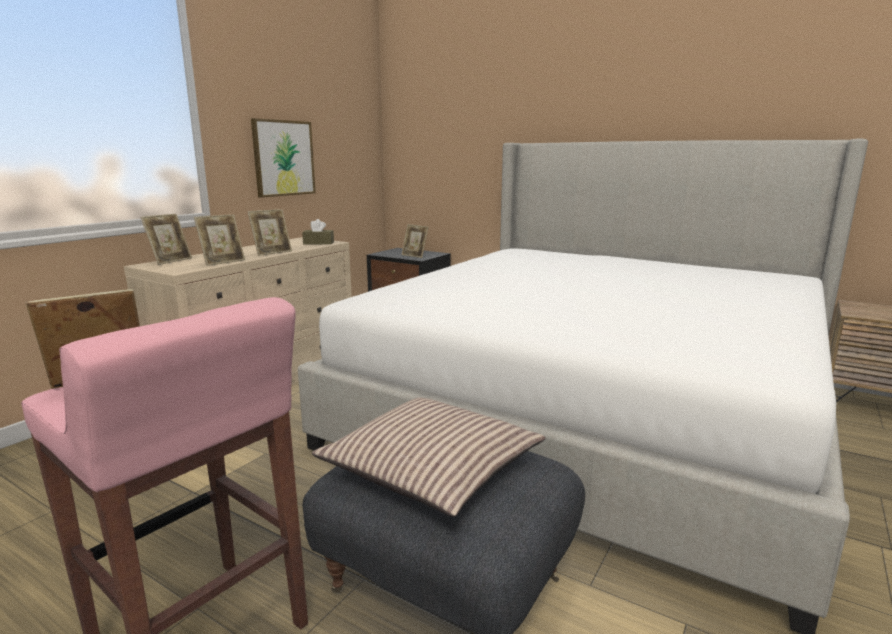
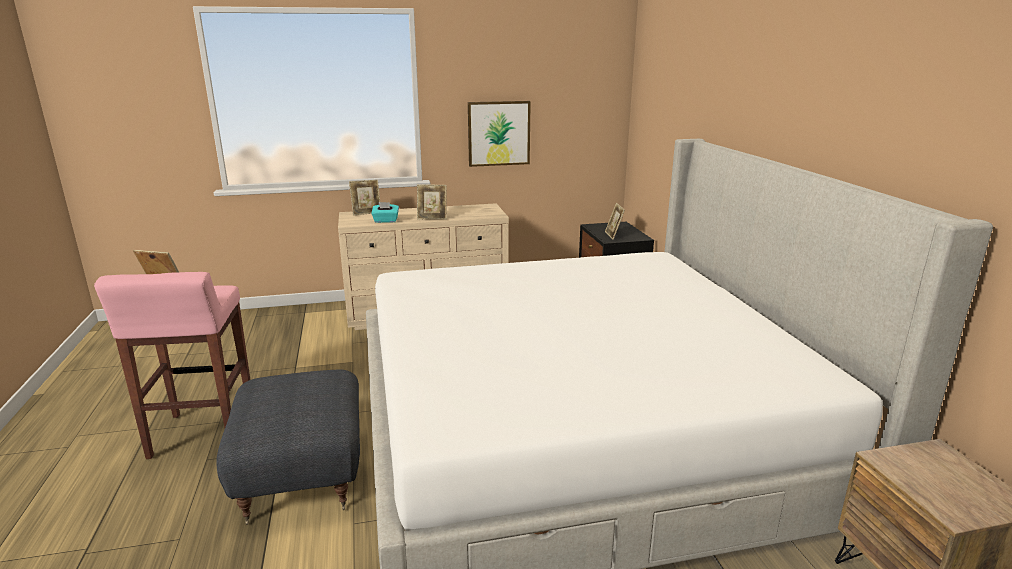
camera: 45 degrees right, 5 degrees up
picture frame [194,214,245,266] -> turquoise tissue box [371,202,399,223]
brown tissue box [302,219,334,244] -> none
pillow [312,397,545,517] -> none

